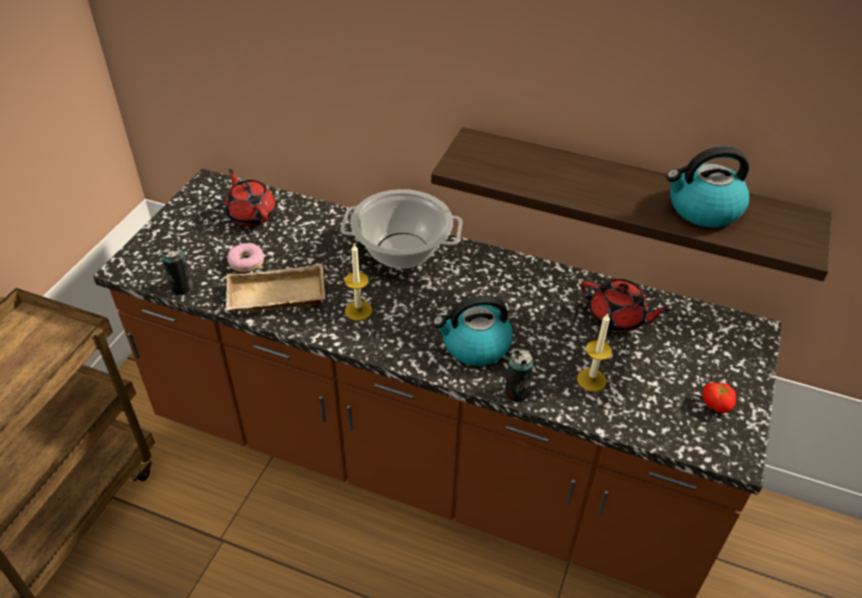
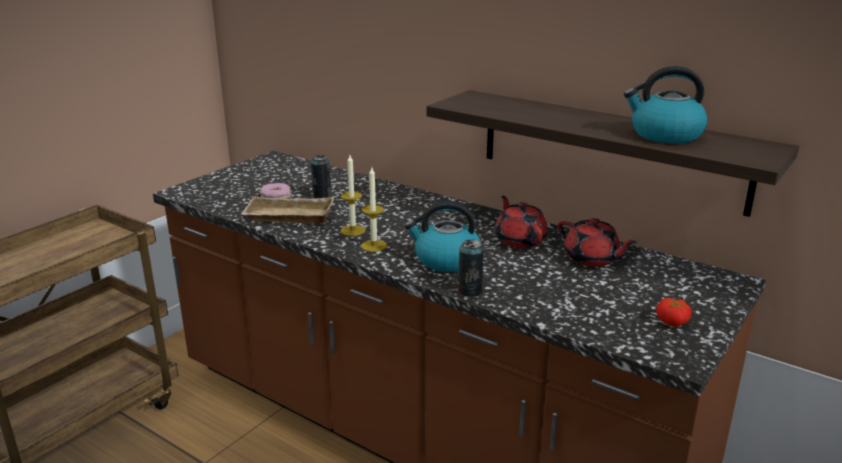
camera: 15 degrees right, 20 degrees down
can [161,245,193,295] -> can moved to [311,155,331,198]
red teapot [225,169,276,226] -> red teapot moved to [495,196,548,248]
cooking pot [341,189,462,269] -> none
candle [577,313,612,392] -> candle moved to [361,167,387,252]

